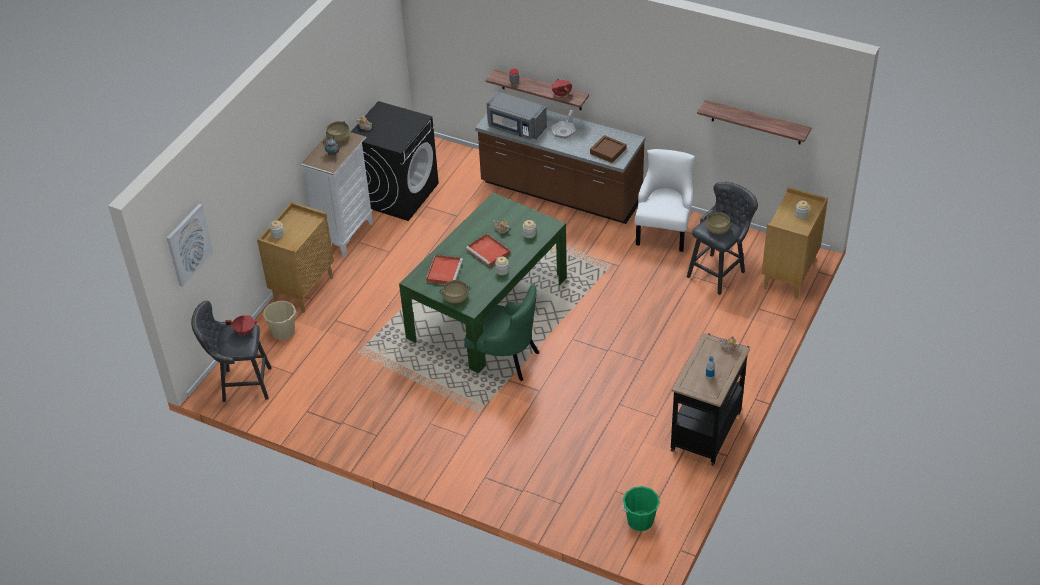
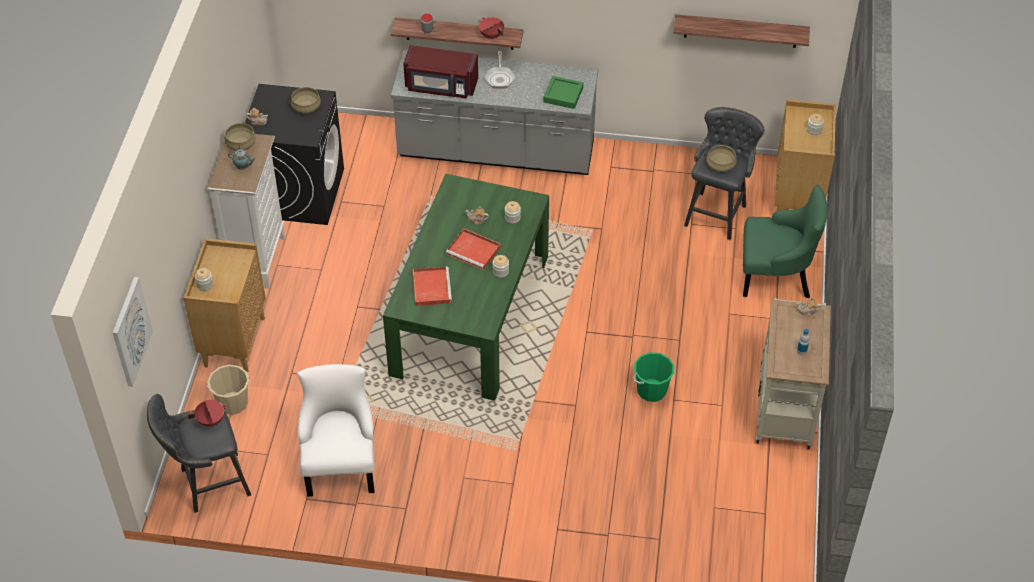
camera: 20 degrees left, 5 degrees up
beige cooking pot [440,280,470,303] -> beige cooking pot moved to [288,87,321,113]
green chair [464,284,539,381] -> green chair moved to [743,185,828,299]
brown counter [475,110,645,224] -> grey counter [391,50,598,175]
grey microwave [487,91,547,140] -> red microwave [403,45,478,99]
brown tray [590,135,626,163] -> green tray [544,76,583,109]
green bucket [622,486,660,531] -> green bucket moved to [633,352,674,402]
white chair [634,149,695,252] -> white chair moved to [297,364,375,497]
black cart [671,333,750,466] -> beige cart [755,298,831,449]

